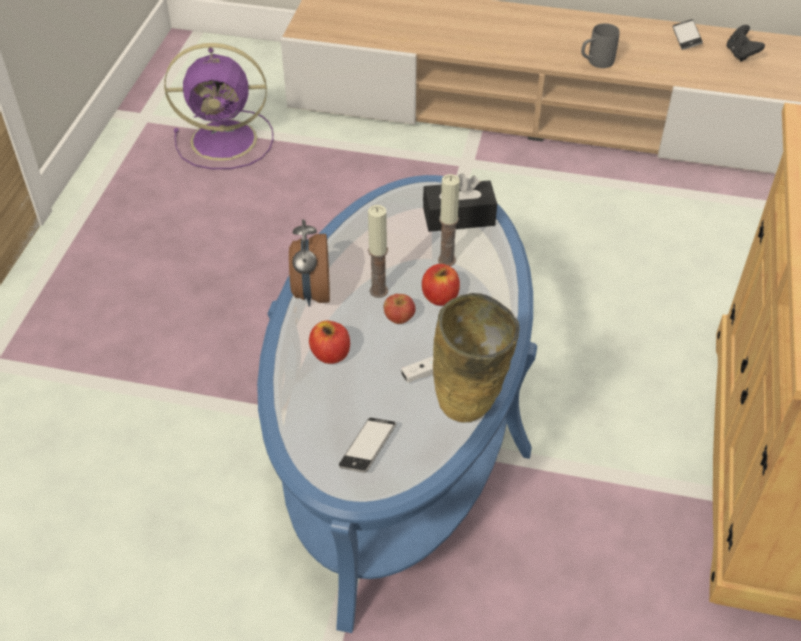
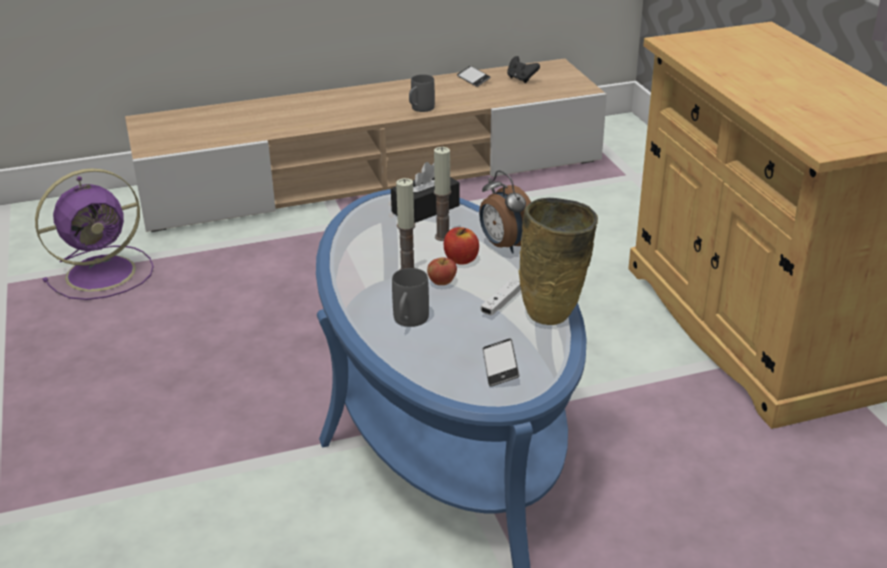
camera: 30 degrees left, 15 degrees down
alarm clock [289,219,330,307] -> alarm clock moved to [479,170,531,254]
apple [309,320,350,364] -> grey mug [392,268,429,327]

